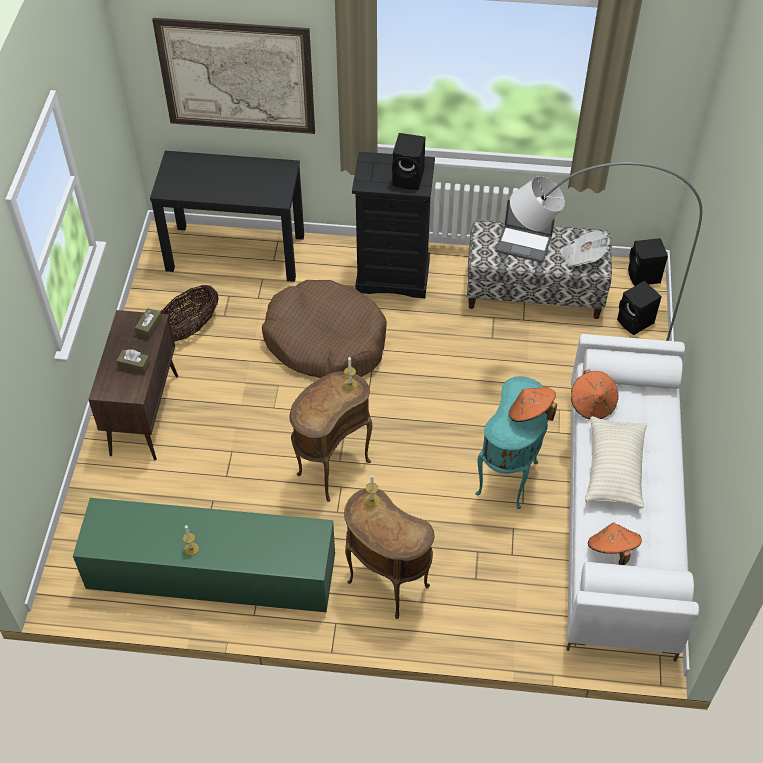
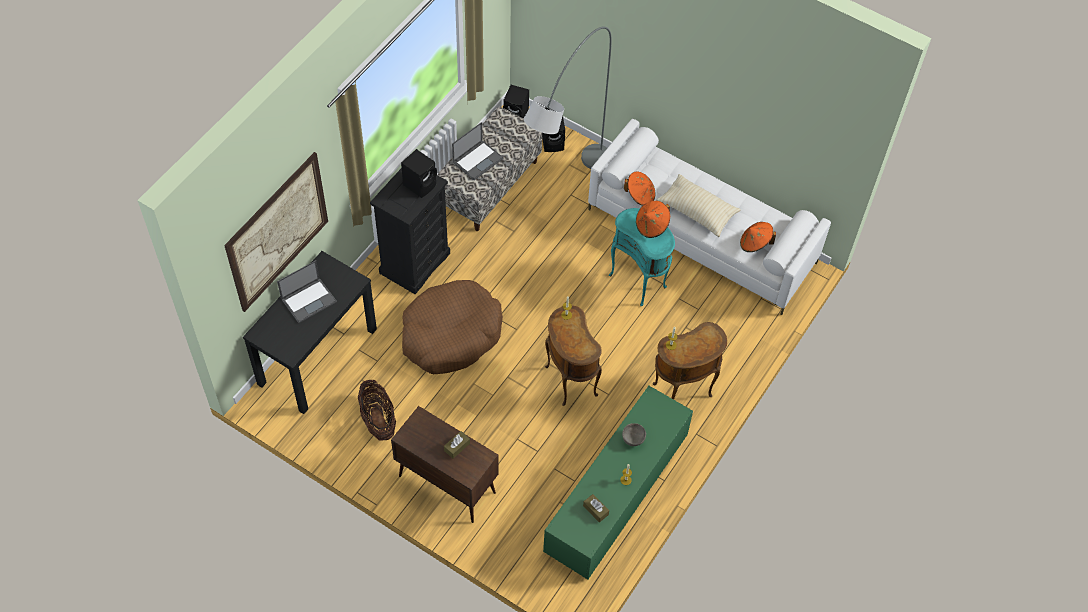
camera: 65 degrees left, 5 degrees up
brown tissue box [135,308,162,339] -> brown tissue box moved to [583,494,609,523]
newspaper [560,231,610,267] -> none
none -> laptop [277,260,337,323]
none -> grey bowl [622,423,646,446]

